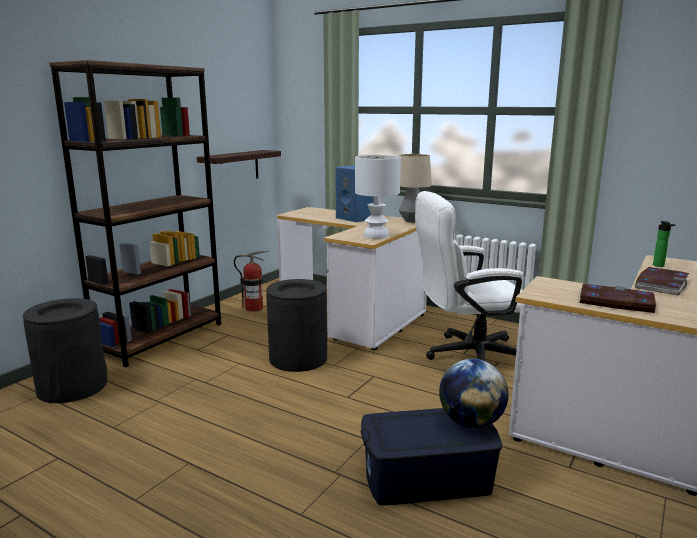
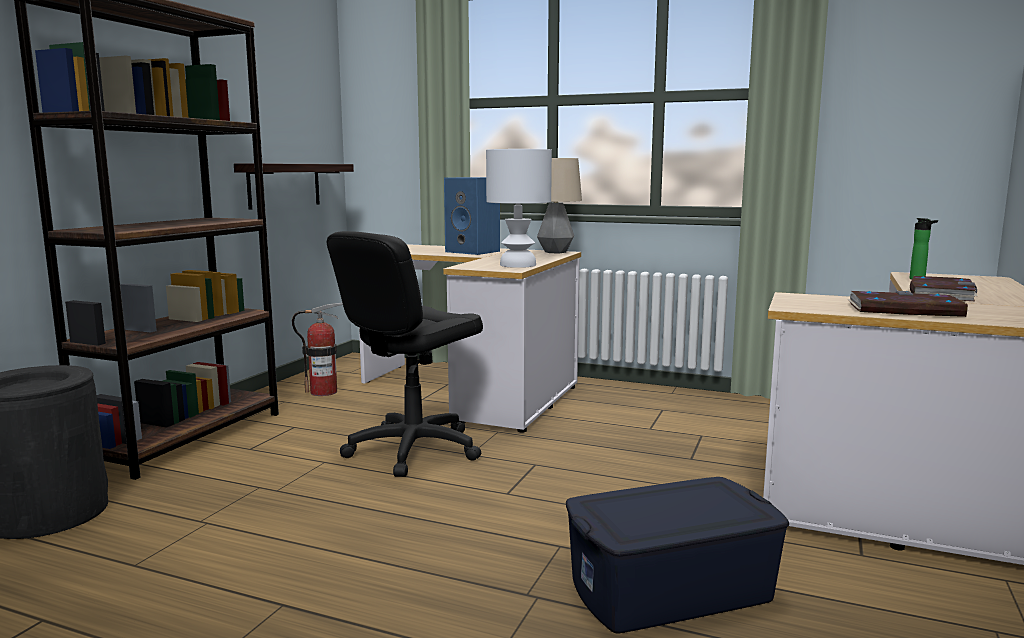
camera: 10 degrees left, 5 degrees down
black trash can [266,279,327,372] -> black office chair [327,231,483,477]
white office chair [415,191,523,361] -> none
globe [439,359,508,428] -> none

